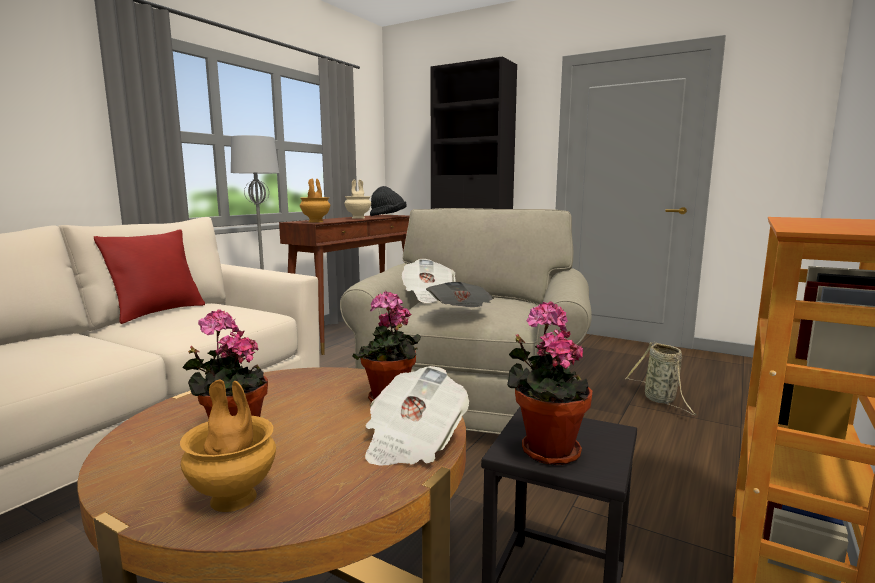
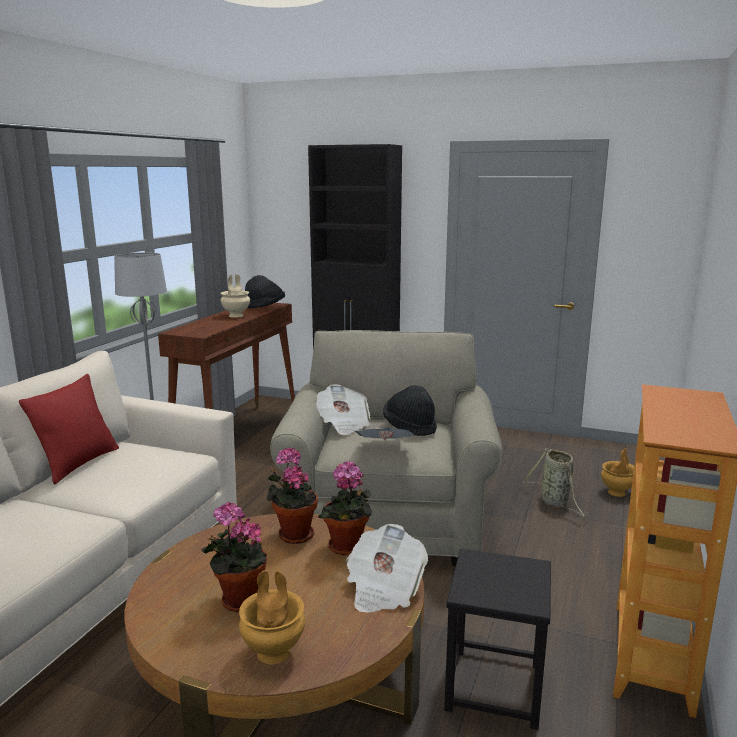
camera: 10 degrees left, 5 degrees up
brown vase [300,179,330,223] -> brown vase moved to [601,448,634,497]
potted plant [507,301,592,465] -> potted plant moved to [267,448,318,544]
none -> black hat [383,385,437,436]

